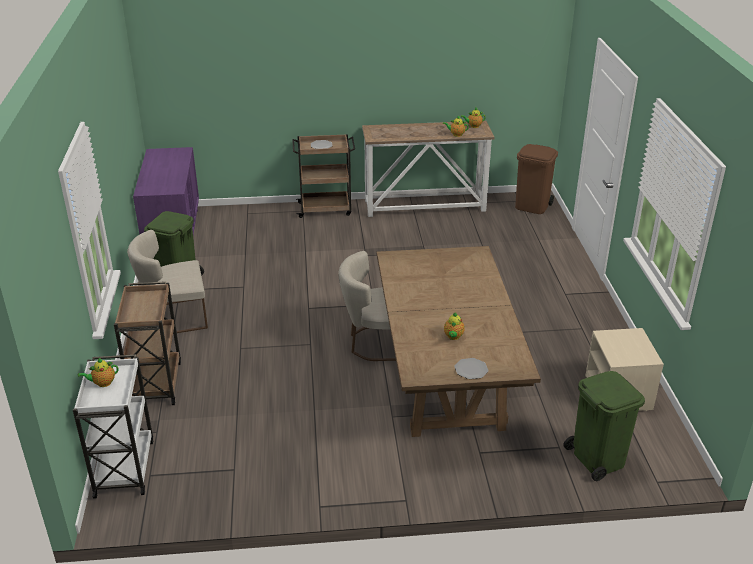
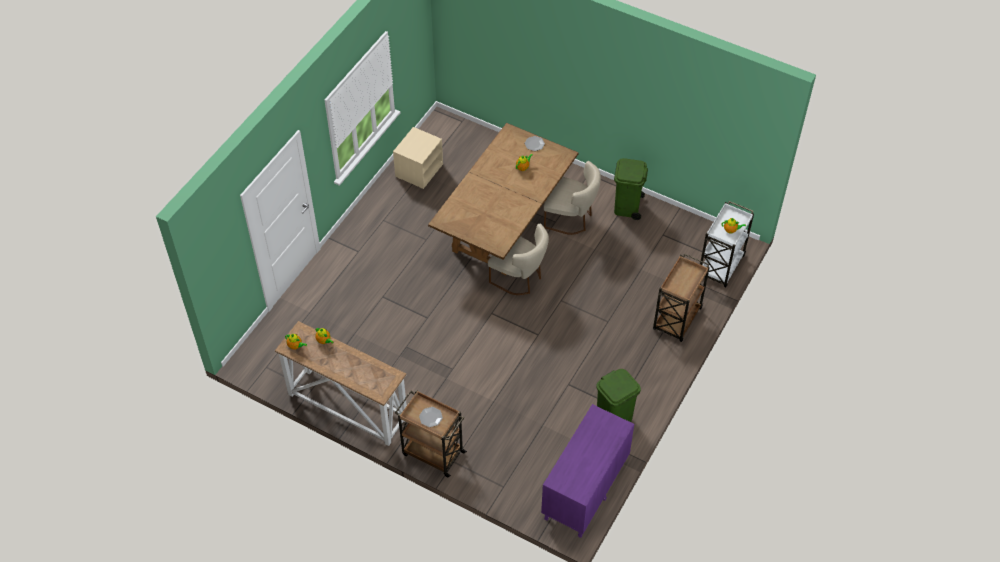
camera: 145 degrees left, 20 degrees up
beige chair [127,230,208,333] -> beige chair moved to [544,161,601,235]
brown trash can [515,144,558,214] -> none
green trash can [563,371,645,481] -> green trash can moved to [614,158,648,220]

